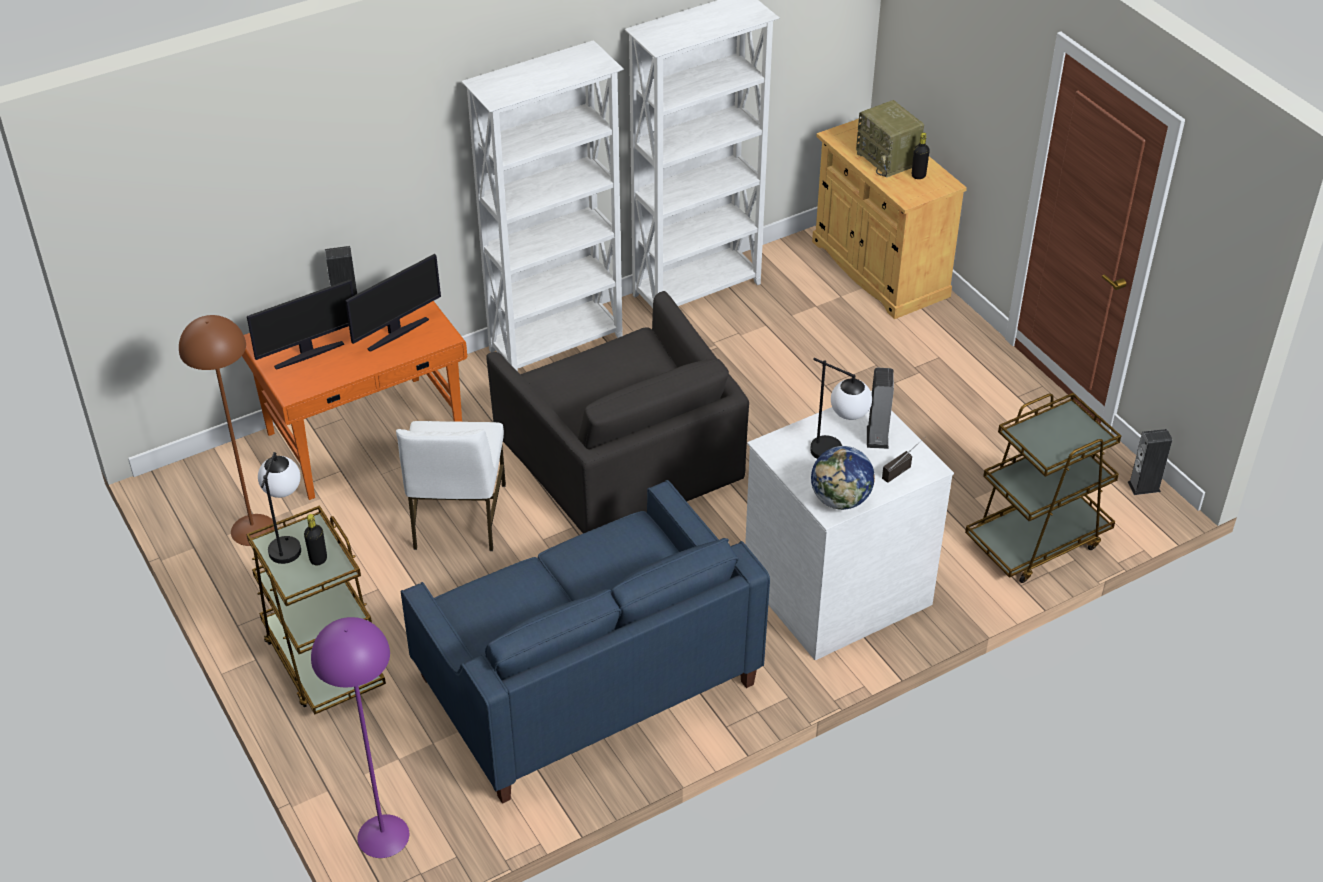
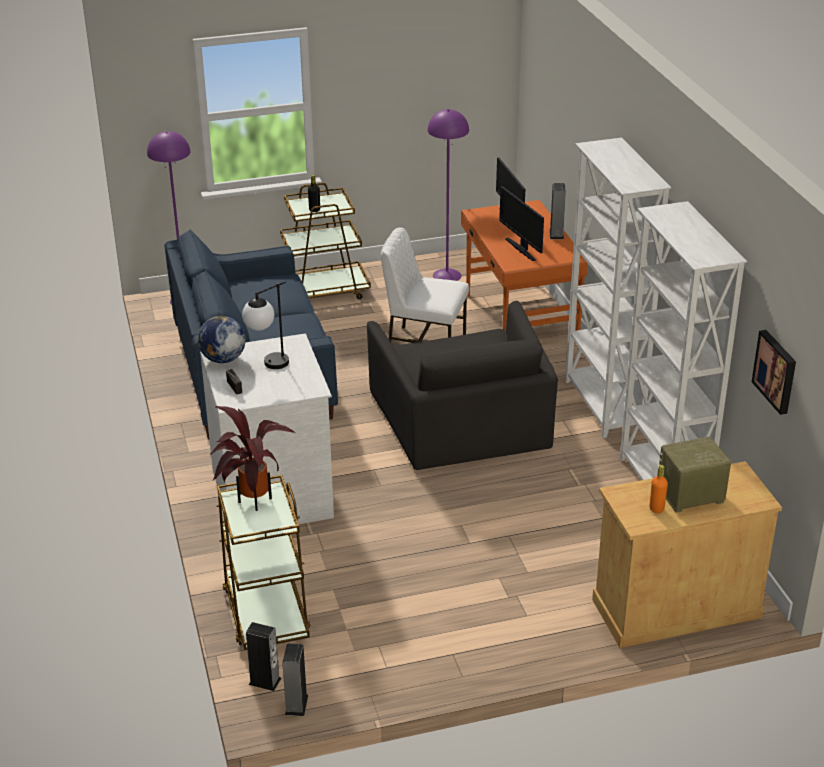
camera: 105 degrees right, 10 degrees down
brown floor lamp [179,315,274,546] -> purple floor lamp [428,109,469,281]
table lamp [258,452,301,564] -> none
black armchair [486,291,749,533] -> black armchair turned 90 degrees counterclockwise [367,301,558,470]
speaker [867,368,894,449] -> speaker moved to [246,622,281,691]
black bottle [912,133,930,179] -> orange bottle [649,465,668,513]
none -> potted plant [210,406,295,511]
none -> picture [752,330,796,415]

